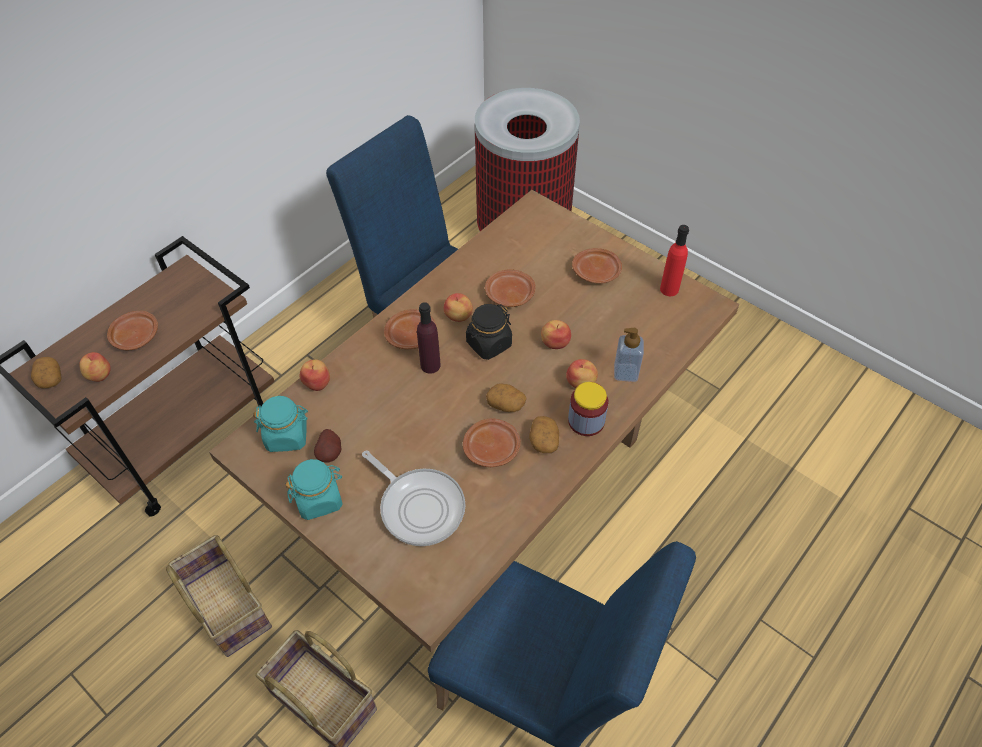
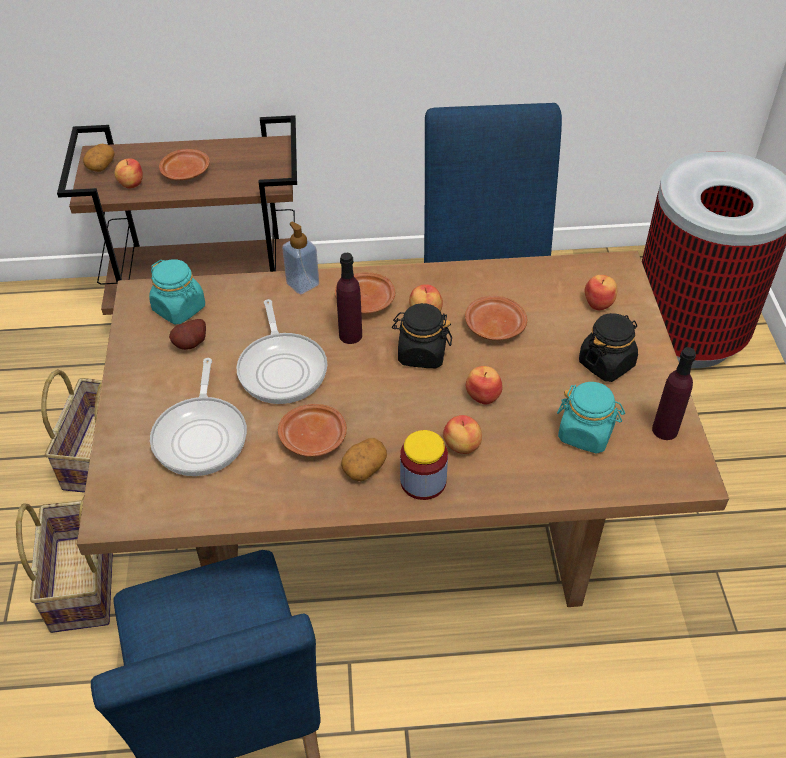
camera: 45 degrees right, 5 degrees down
turquoise jar [285,459,343,520] -> turquoise jar moved to [557,382,625,454]
apple [300,359,330,391] -> apple moved to [585,275,617,310]
potato [486,383,526,412] -> none
brown plate [572,248,622,283] -> black jar [579,313,638,382]
soap dispenser [614,328,644,382] -> soap dispenser moved to [282,222,319,294]
red bottle [660,225,689,296] -> purple bottle [652,347,696,440]
none -> frying pan [237,299,327,404]

